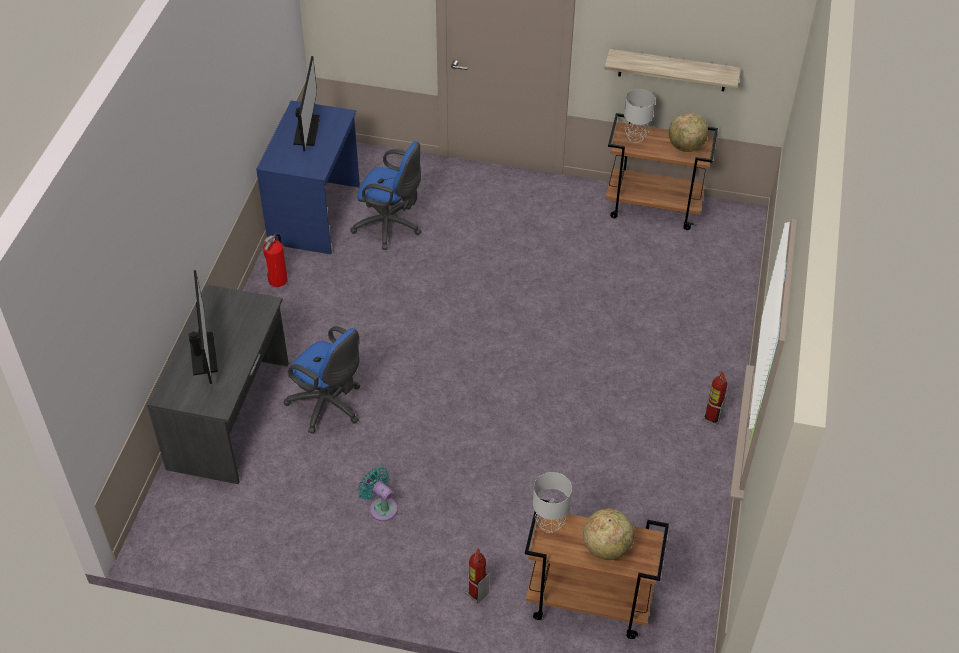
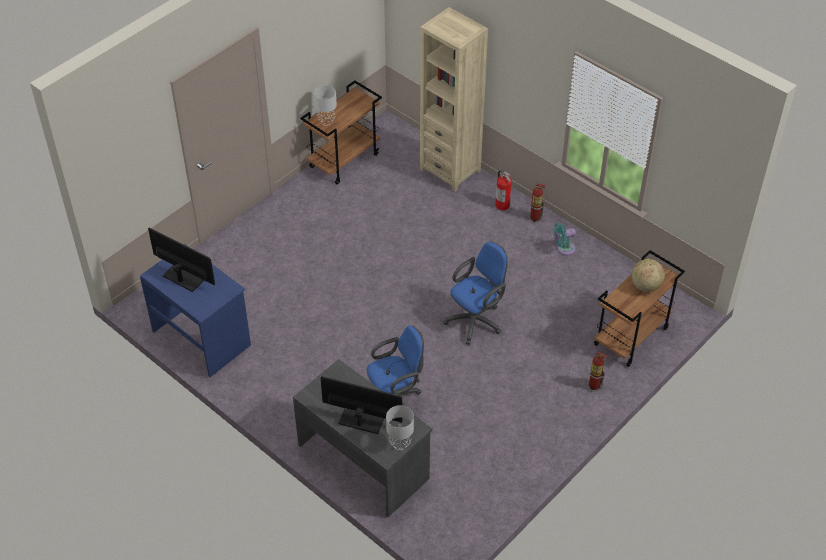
camera: 60 degrees left, 0 degrees up
fire extinguisher [263,233,288,287] -> fire extinguisher moved to [495,170,512,210]
blue office chair [350,141,421,250] -> blue office chair moved to [443,242,508,345]
turquoise fan [358,467,398,521] -> turquoise fan moved to [553,223,576,256]
grey table lamp [533,472,572,533] -> grey table lamp moved to [386,405,414,450]
shelf [604,49,741,91] -> none
globe [669,113,708,152] -> none
none -> beige bookcase [420,7,488,191]

